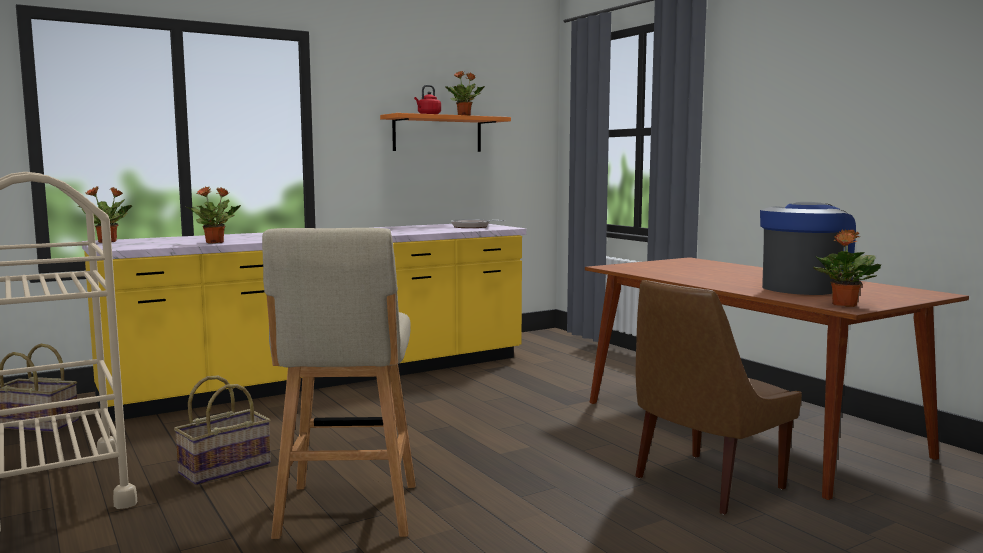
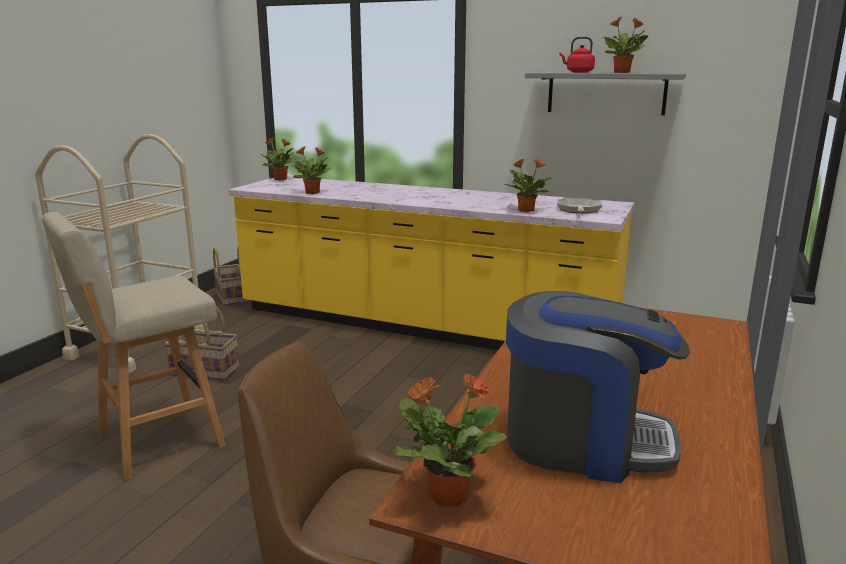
camera: 55 degrees right, 10 degrees up
orange shelf [380,113,511,152] -> grey shelf [525,72,686,115]
none -> potted plant [504,158,552,212]

